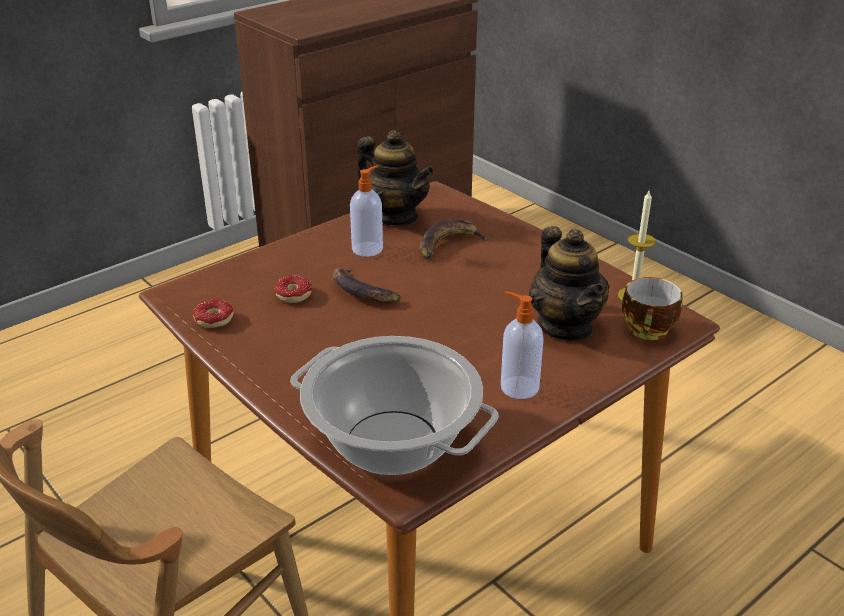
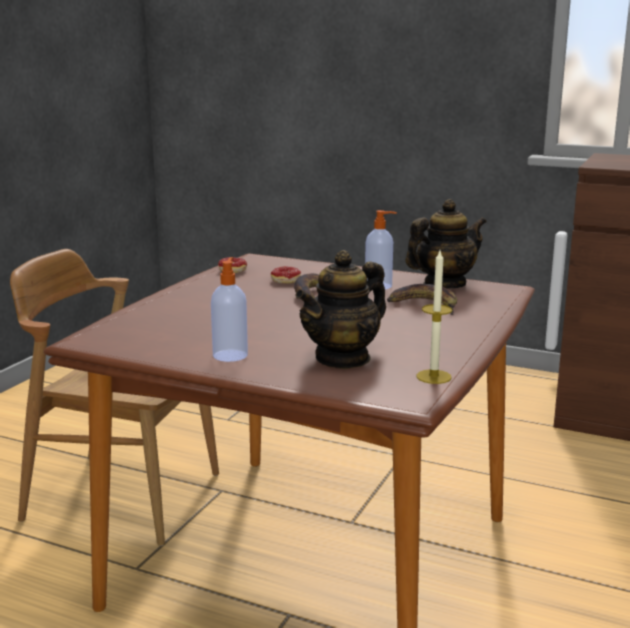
camera: 65 degrees right, 15 degrees down
cooking pot [290,336,498,475] -> none
teapot [357,130,434,225] -> teapot turned 135 degrees counterclockwise [405,199,487,288]
cup [622,277,683,340] -> none

